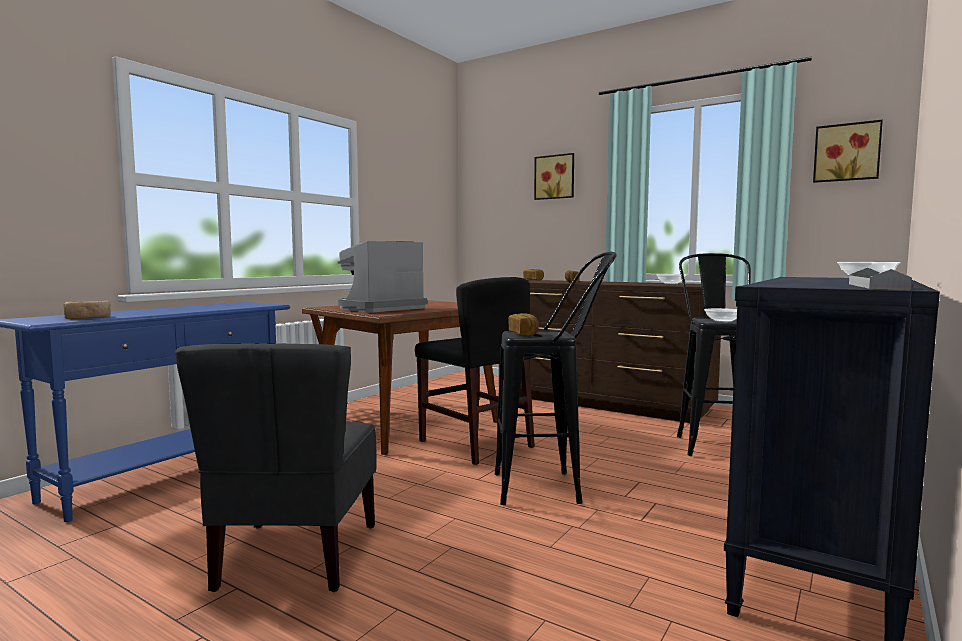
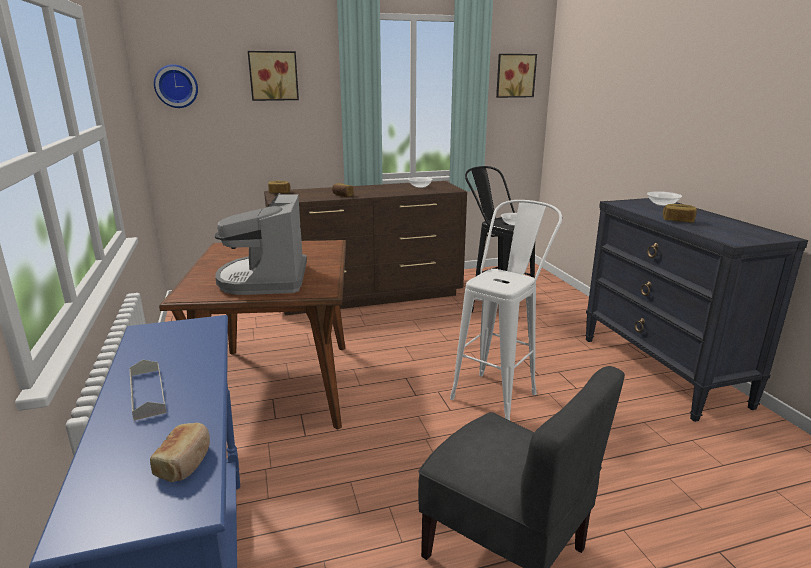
camera: 50 degrees left, 15 degrees up
black chair [415,277,535,465] -> none
black stool [495,252,617,505] -> white stool [450,200,562,420]
bread [509,313,539,336] -> bread moved to [663,204,697,223]
grey tray [849,268,912,289] -> grey tray moved to [129,360,166,420]
none -> wall clock [154,64,198,108]

